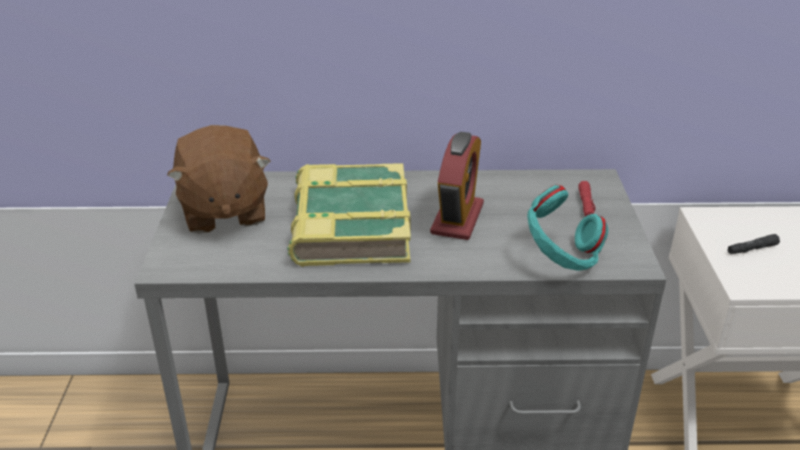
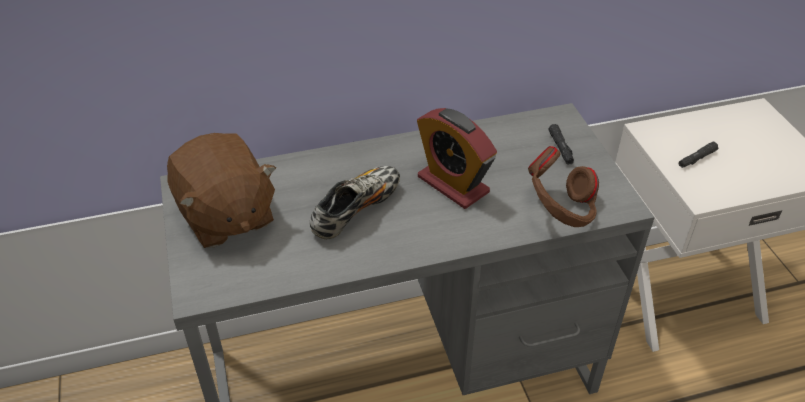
camera: 15 degrees left, 10 degrees up
book [287,163,411,267] -> shoe [310,166,400,239]
alarm clock [430,132,484,240] -> alarm clock turned 135 degrees clockwise [417,108,497,209]
turquoise headphones [527,185,608,271] -> brown headphones [528,146,599,227]
red flashlight [578,181,595,217] -> black flashlight [549,124,574,165]

